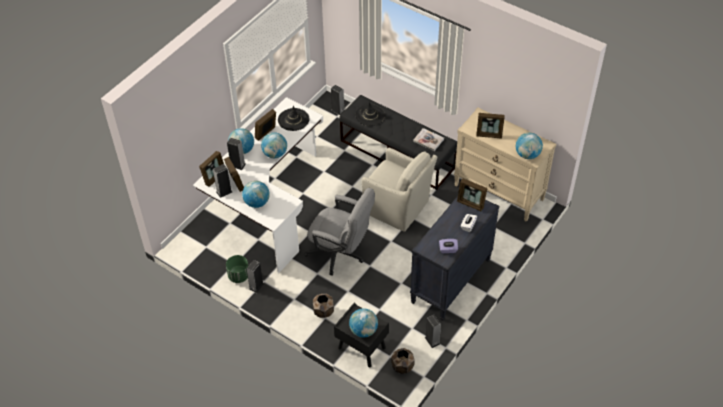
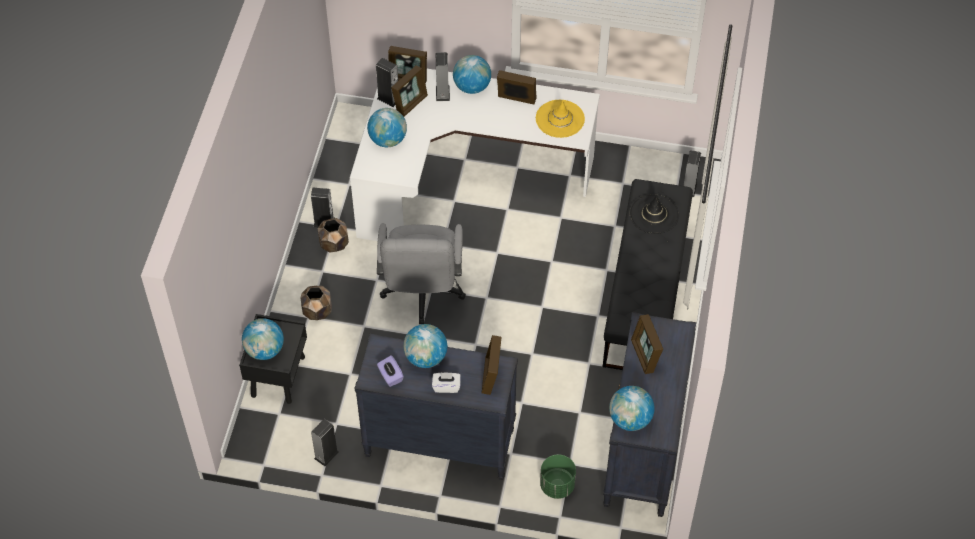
camera: 65 degrees right, 5 degrees up
green planter [226,255,248,283] -> green planter moved to [540,454,576,499]
globe [261,132,287,158] -> globe moved to [403,324,447,368]
black hat [278,106,310,131] -> yellow hat [536,100,585,138]
beige armchair [362,148,437,232] -> none
brown planter [391,348,415,374] -> brown planter moved to [317,218,349,253]
book [413,128,444,151] -> none
beige dresser [454,107,556,222] -> black dresser [603,312,696,517]

